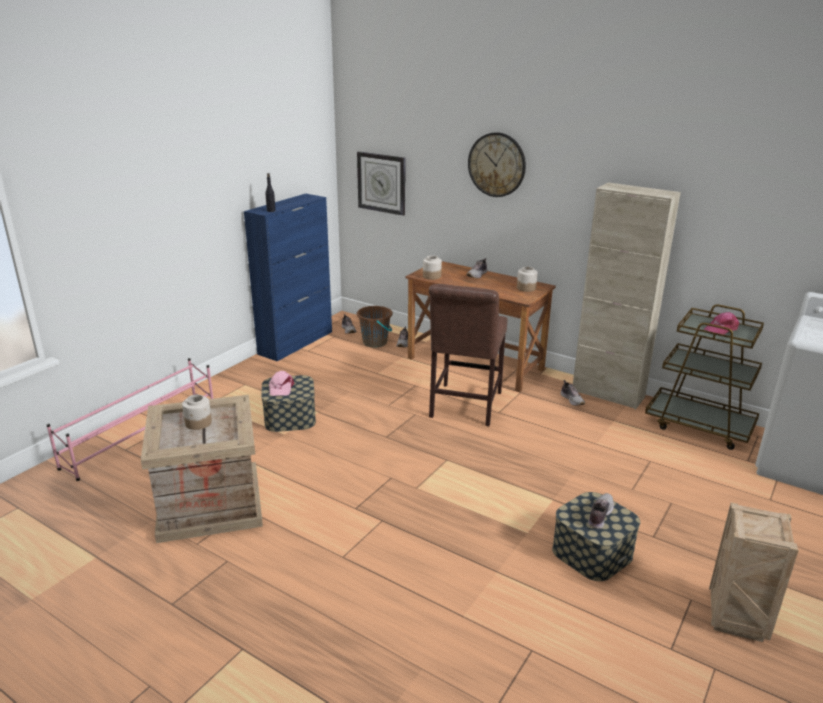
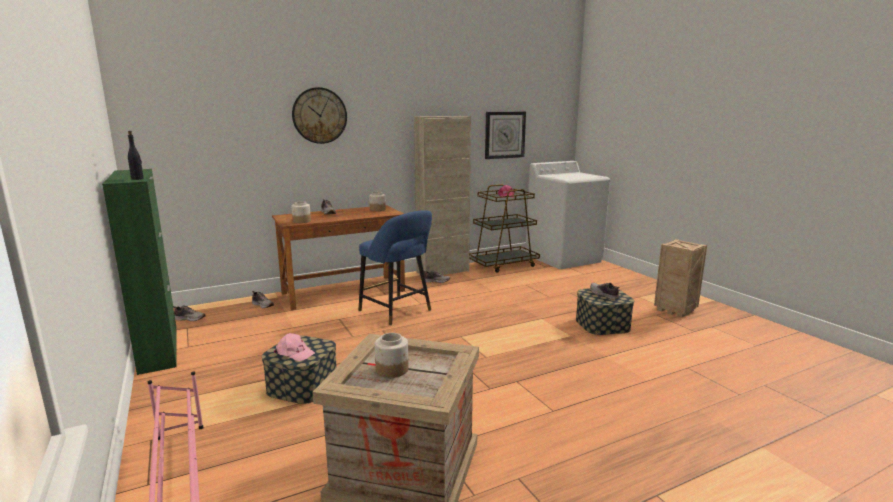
camera: 60 degrees left, 10 degrees down
blue cabinet [244,194,332,361] -> green cabinet [102,169,177,375]
wall clock [357,152,406,216] -> wall clock moved to [485,112,526,159]
brown bucket [357,306,393,347] -> none
brown chair [429,284,508,426] -> blue stool [359,210,432,325]

